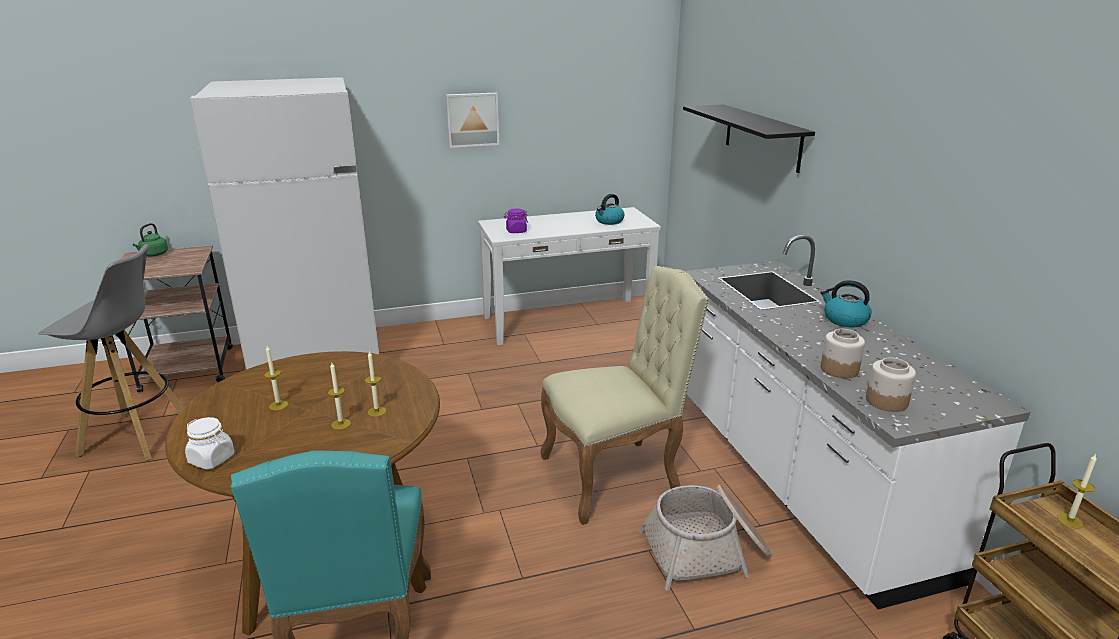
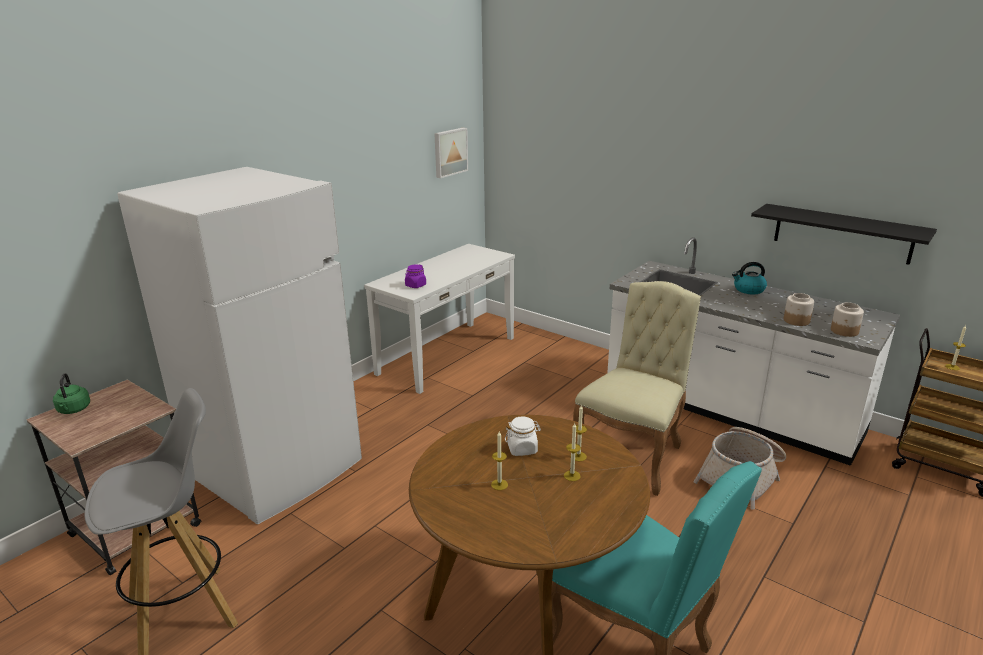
camera: 35 degrees left, 0 degrees up
white jar [185,417,234,470] -> white jar moved to [505,416,541,456]
picture [445,93,499,148] -> picture moved to [434,128,468,178]
kettle [595,194,624,225] -> none
black shelf [683,104,815,173] -> black shelf moved to [751,204,937,265]

